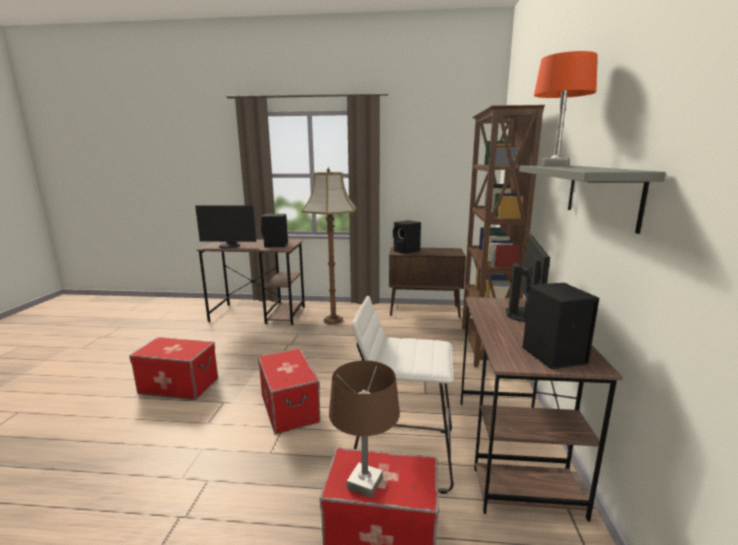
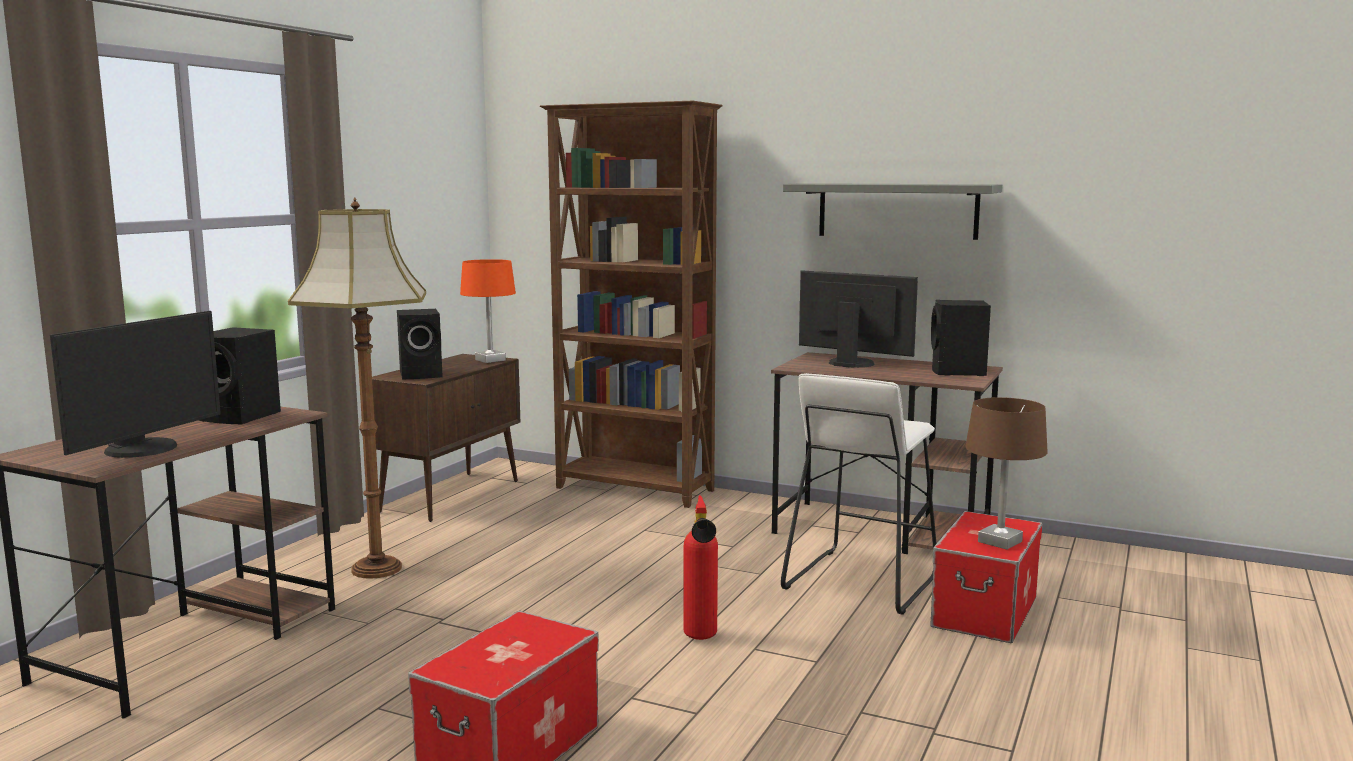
camera: 70 degrees left, 5 degrees down
storage box [258,348,321,435] -> fire extinguisher [683,495,718,640]
orange table lamp [534,51,598,167] -> orange table lamp moved to [460,259,516,363]

